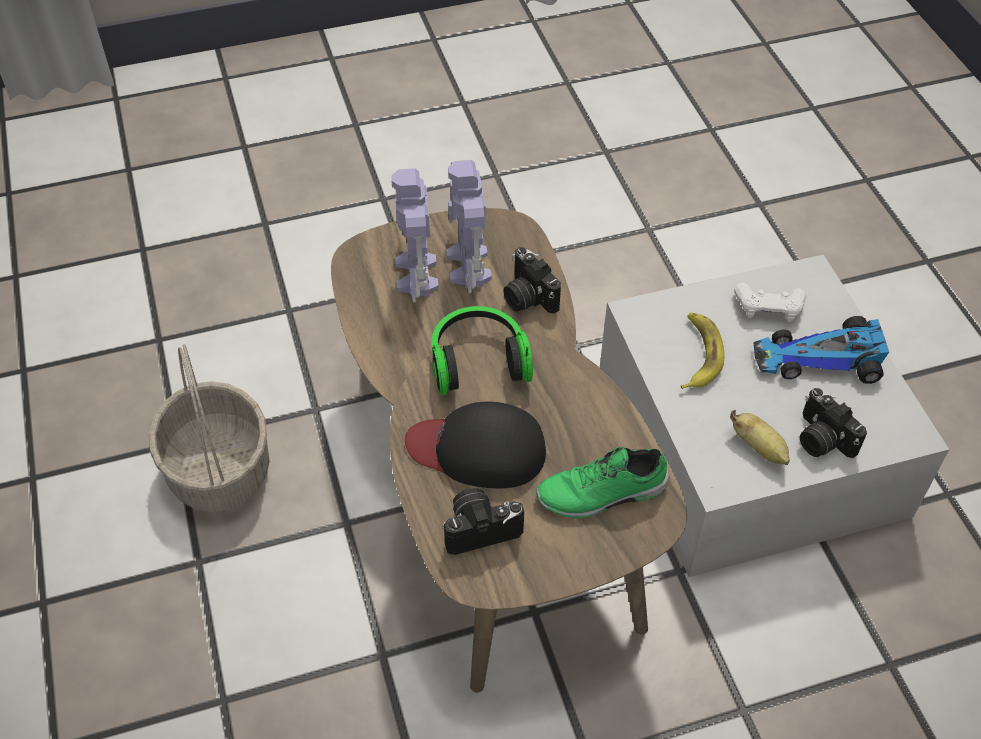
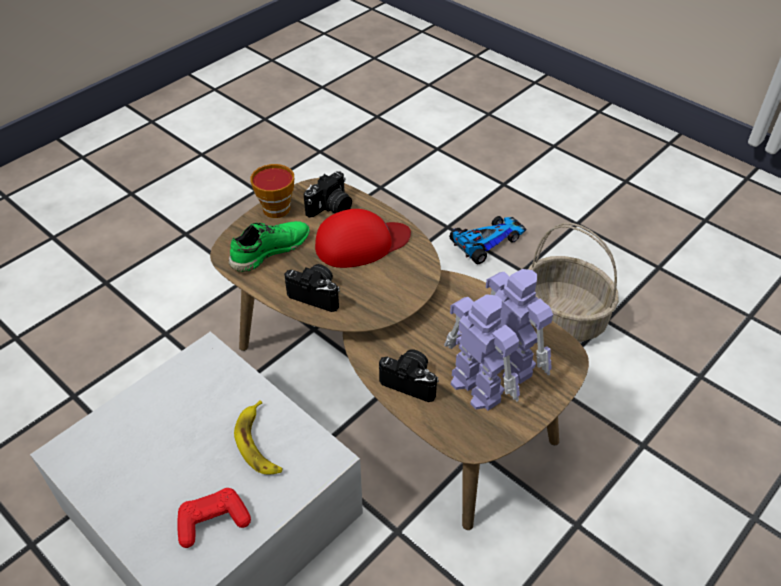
camera: 150 degrees right, 5 degrees down
black cap [405,402,546,488] -> red cap [315,209,411,268]
headphones [432,306,533,396] -> none
banana [730,410,790,465] -> none
white game controller [734,283,806,322] -> red game controller [177,488,251,548]
toy car [754,316,889,384] -> toy car moved to [449,216,526,264]
camera [800,388,867,458] -> camera moved to [284,264,340,312]
none -> cup [250,164,294,218]

